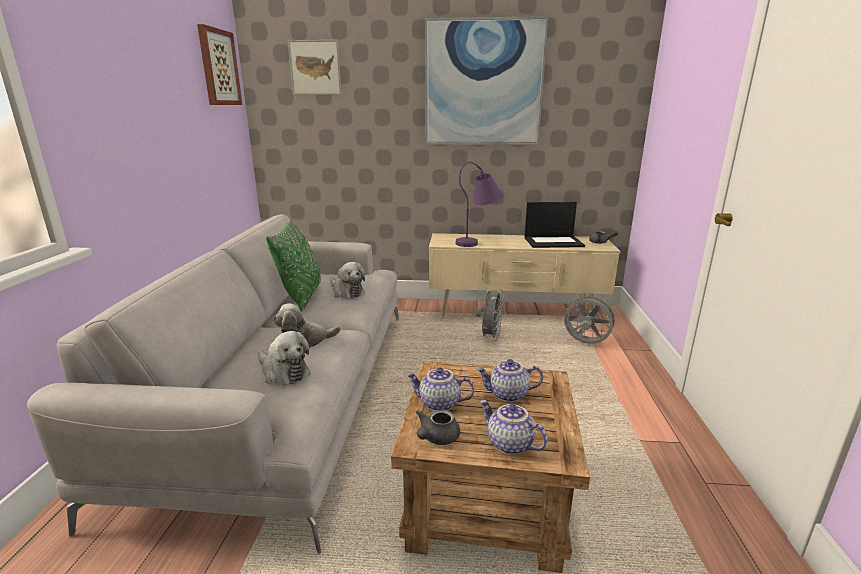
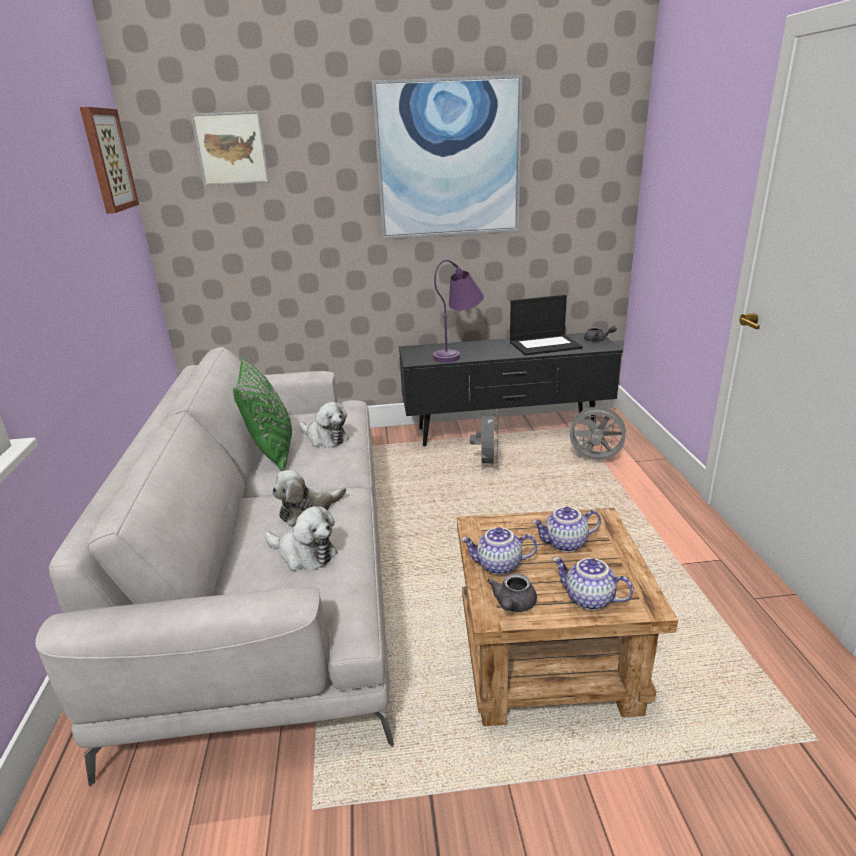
camera: 10 degrees left, 5 degrees up
beige tv stand [429,233,621,317] -> black tv stand [399,333,623,446]

